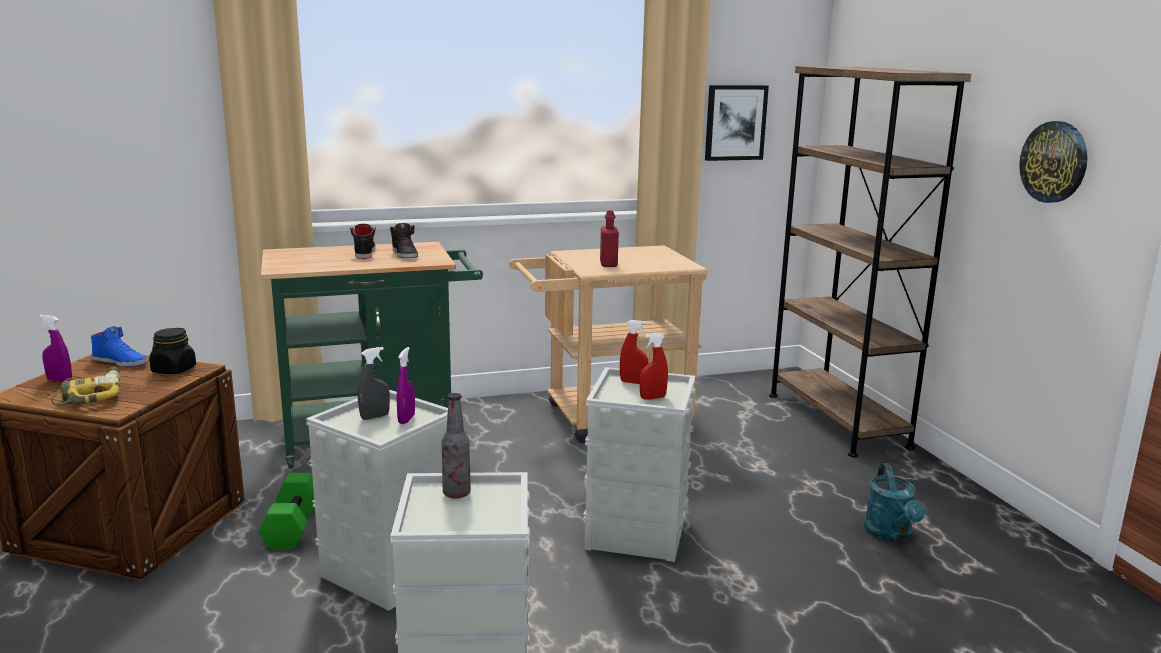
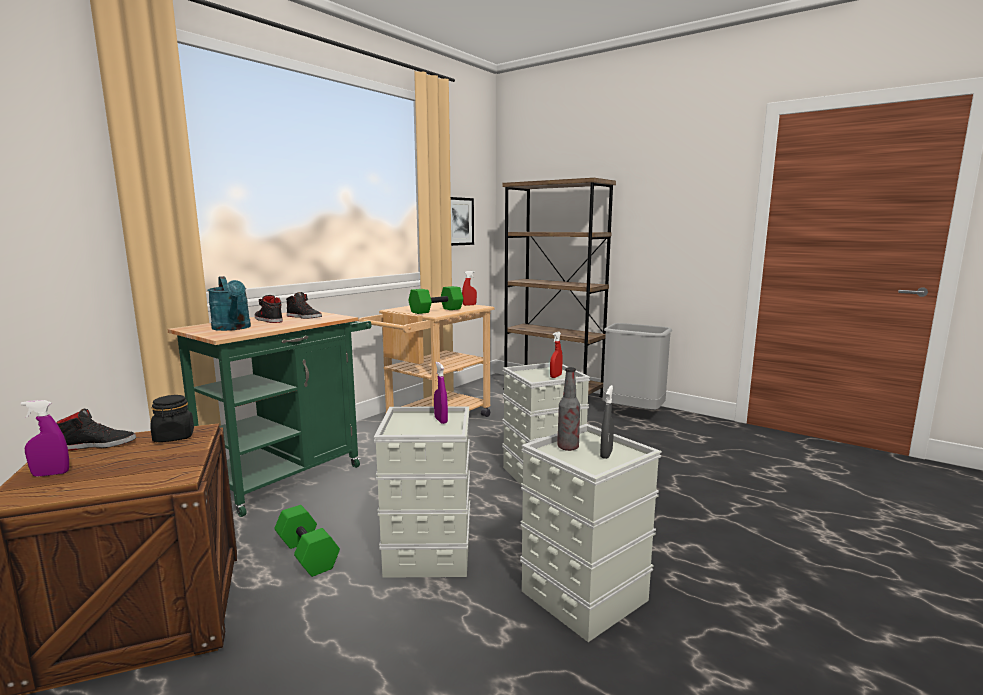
camera: 35 degrees left, 5 degrees down
power drill [51,366,120,406] -> none
blue shoe [91,326,148,367] -> black shoe [56,409,136,450]
grey spray bottle [358,347,390,420] -> grey spray bottle moved to [600,385,614,459]
red bottle [600,210,619,267] -> green dumbbell [408,286,463,314]
red spray bottle [620,320,648,384] -> red spray bottle moved to [462,271,477,306]
turquoise watering can [864,463,925,543] -> turquoise watering can moved to [208,276,251,331]
wall clock [1019,121,1087,203] -> none
none -> grey trash can [603,323,672,410]

